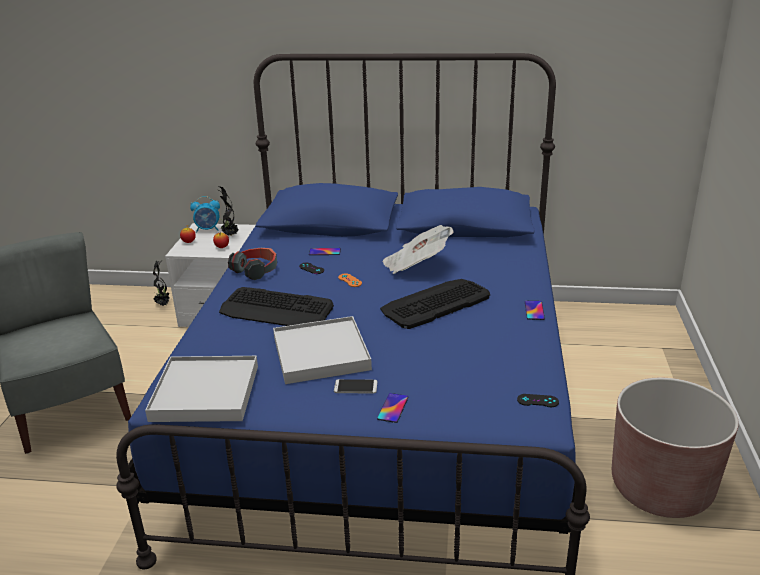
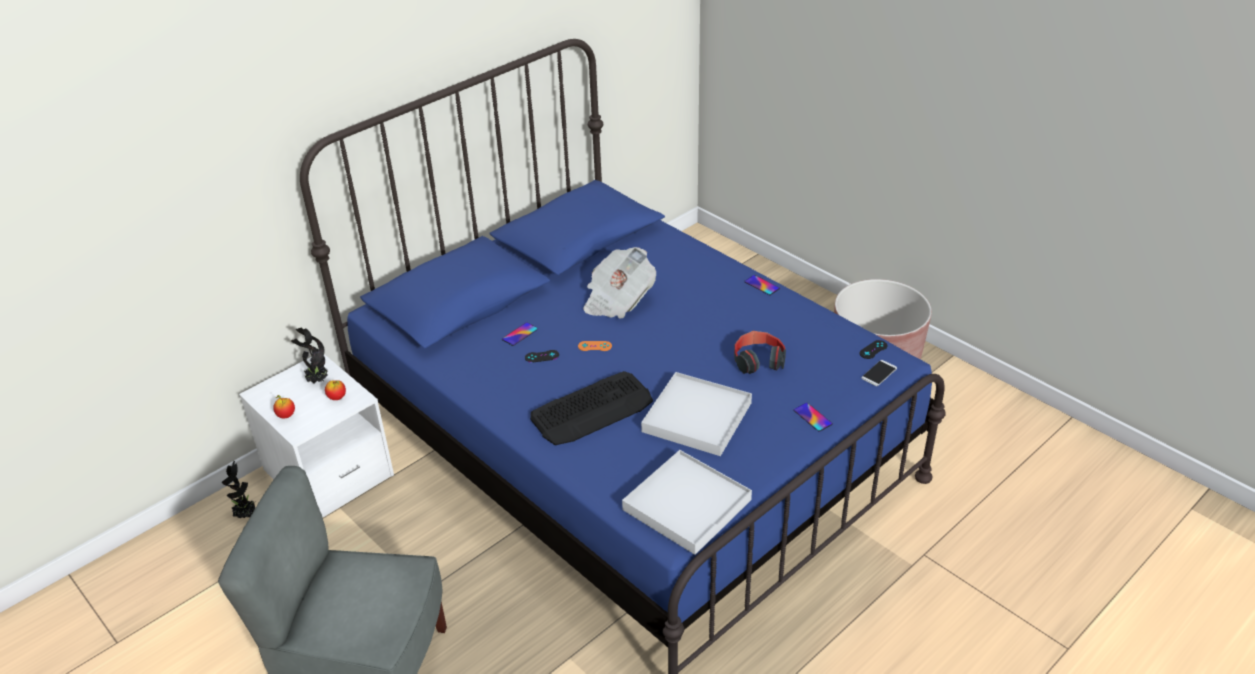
camera: 50 degrees left, 10 degrees up
alarm clock [190,196,220,232] -> none
headphones [228,248,277,280] -> headphones moved to [734,331,786,374]
phone [334,379,377,394] -> phone moved to [861,360,897,386]
keyboard [380,279,490,329] -> none

